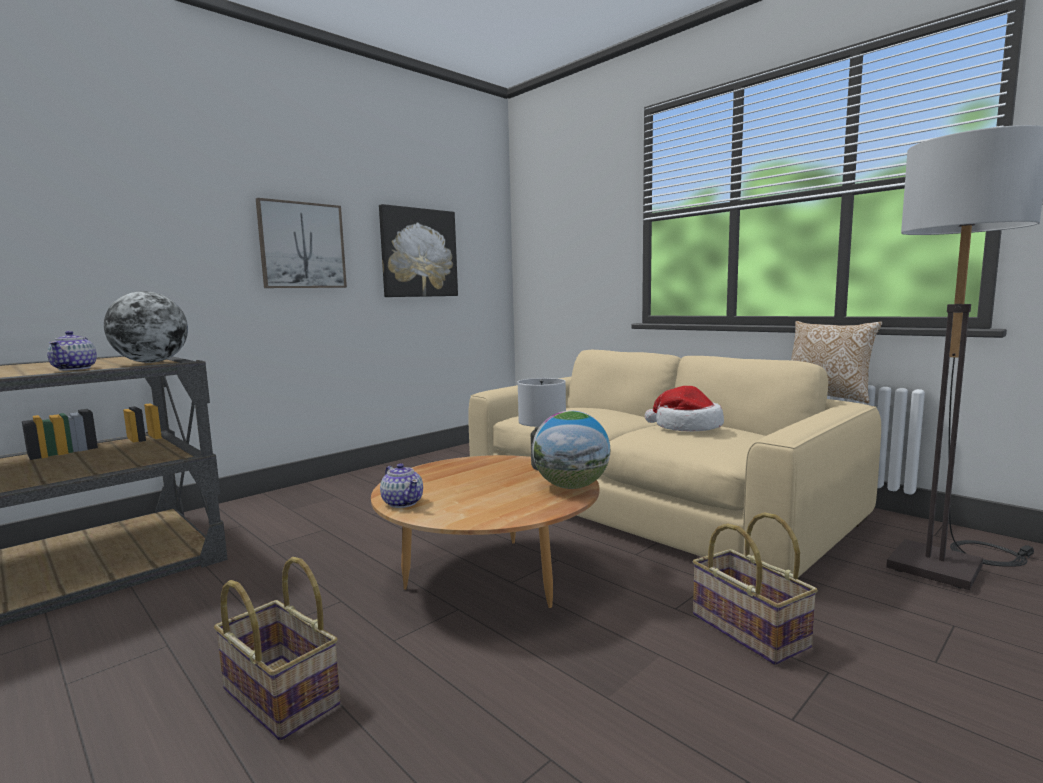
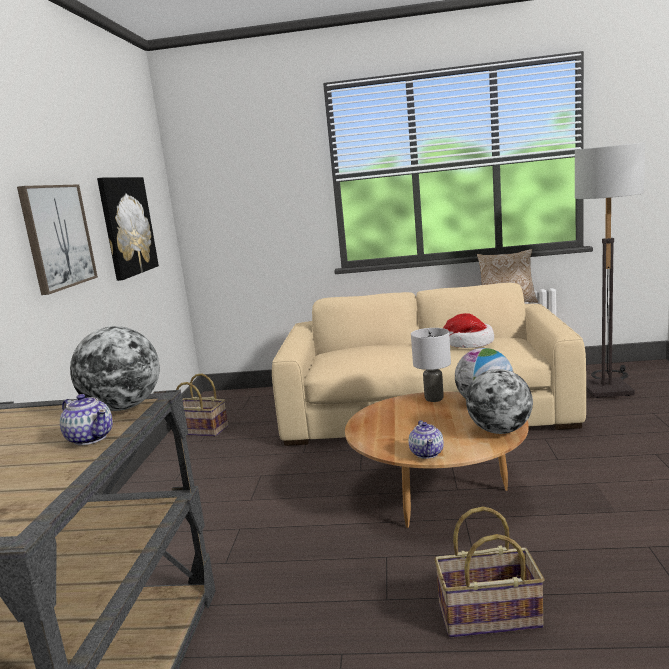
camera: 40 degrees left, 5 degrees up
teapot [380,463,423,508] -> teapot turned 75 degrees clockwise [409,420,444,459]
basket [693,512,818,665] -> basket moved to [176,373,228,437]
none -> globe [466,369,533,434]

